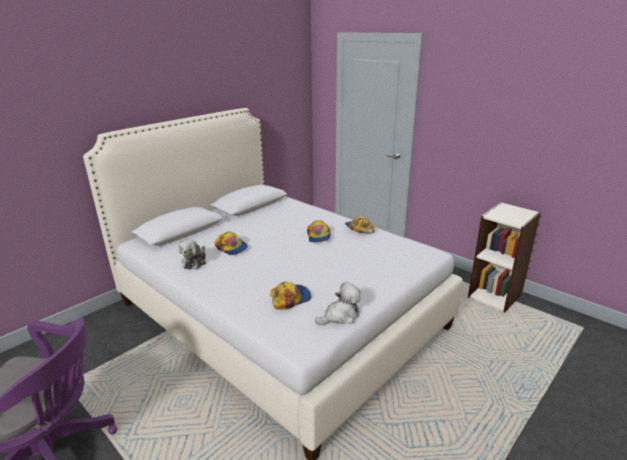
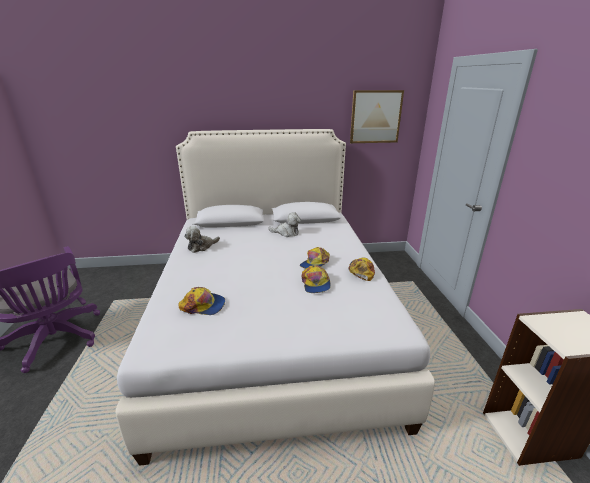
camera: 40 degrees right, 0 degrees up
cap [214,232,248,255] -> cap moved to [302,265,331,293]
plush toy [315,282,361,325] -> plush toy moved to [268,212,301,237]
none -> picture [350,90,404,143]

